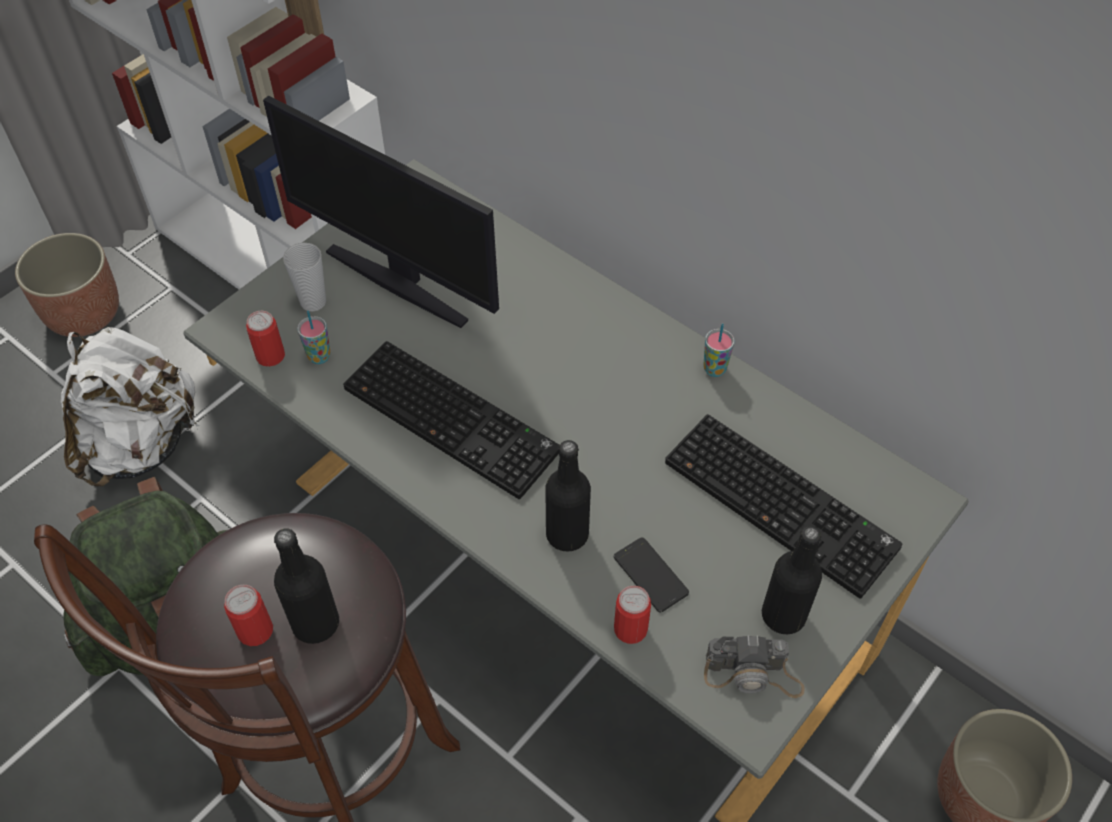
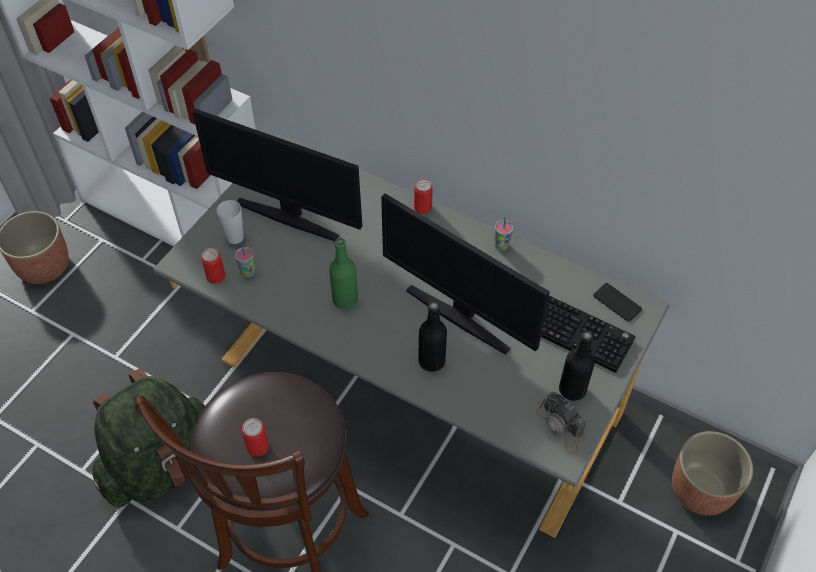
camera: 10 degrees left, 0 degrees up
white backpack [61,327,200,487] -> none
black bottle [274,528,339,644] -> none
keyboard [343,341,560,499] -> green bottle [329,238,358,309]
phone [614,537,689,613] -> phone moved to [593,283,642,322]
can [614,586,651,644] -> can moved to [414,179,433,214]
camera [704,635,805,698] -> camera turned 60 degrees clockwise [536,391,586,455]
none -> monitor [381,193,550,355]

